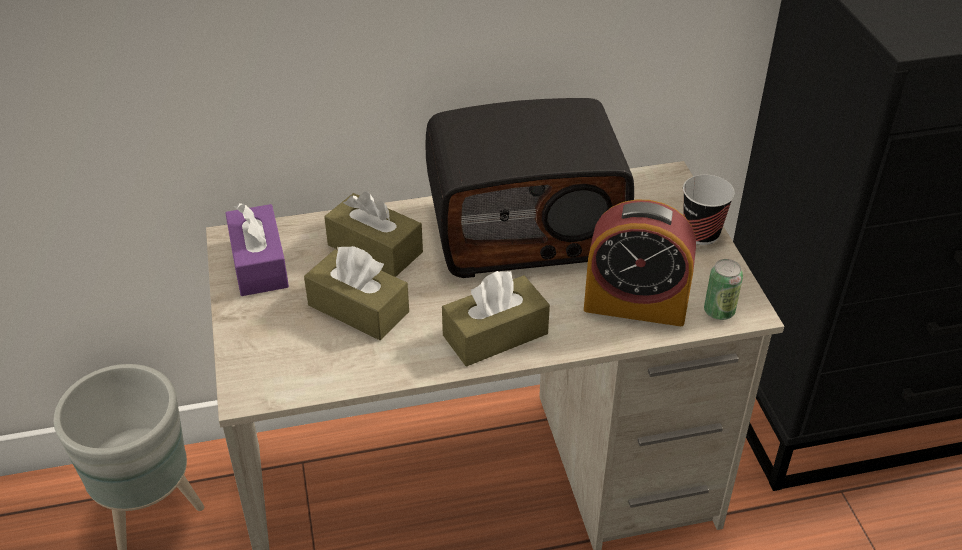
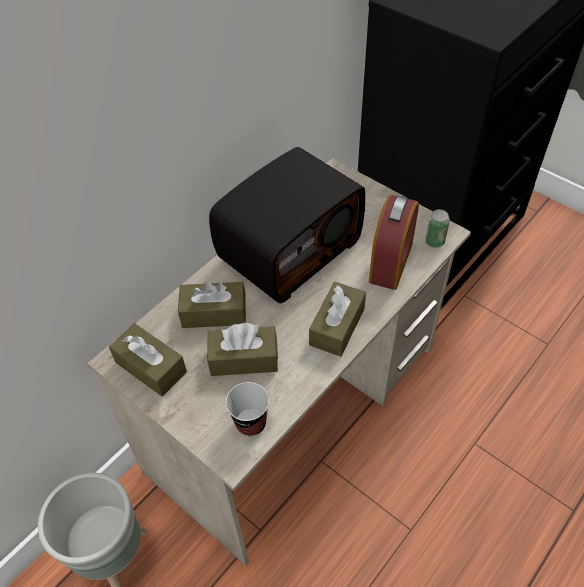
camera: 35 degrees left, 10 degrees up
purple tissue box [225,203,289,296] -> brown tissue box [109,323,187,397]
alarm clock [584,199,696,326] -> alarm clock turned 45 degrees counterclockwise [369,195,419,290]
cup [683,175,735,245] -> cup moved to [226,382,269,436]

